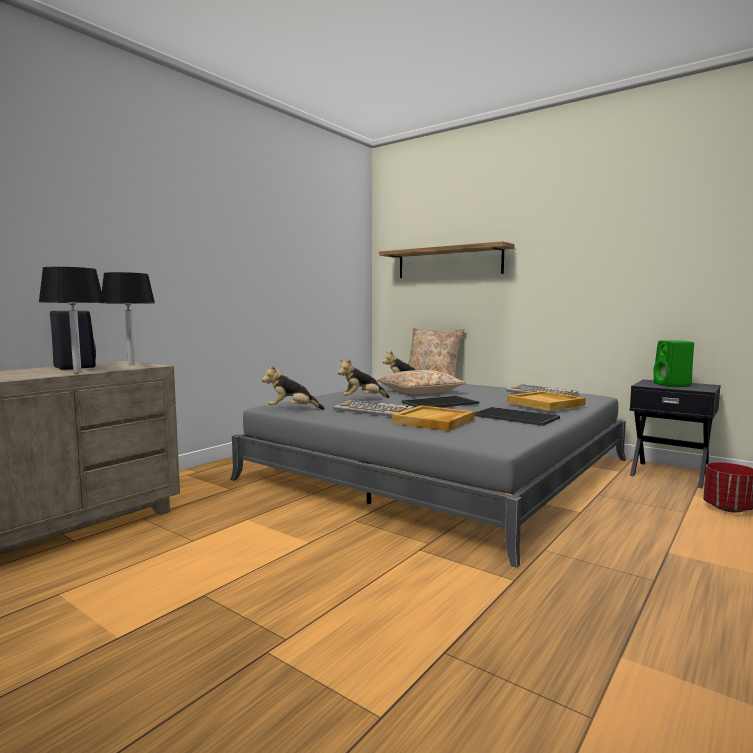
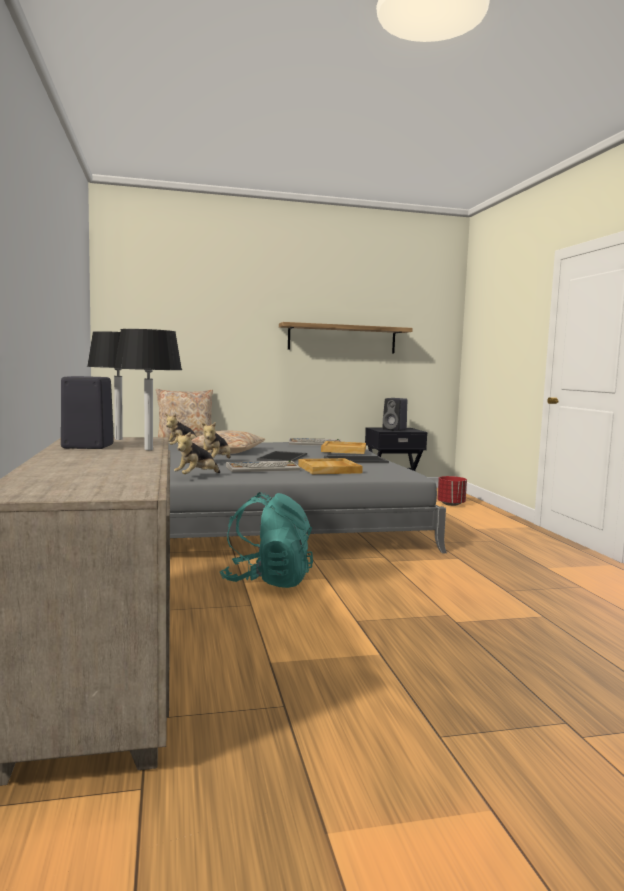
camera: 50 degrees left, 0 degrees up
shelf [379,241,515,278] -> shelf moved to [279,322,413,353]
green speaker [653,340,694,387] -> black speaker [382,398,407,431]
none -> turquoise backpack [220,492,313,588]

